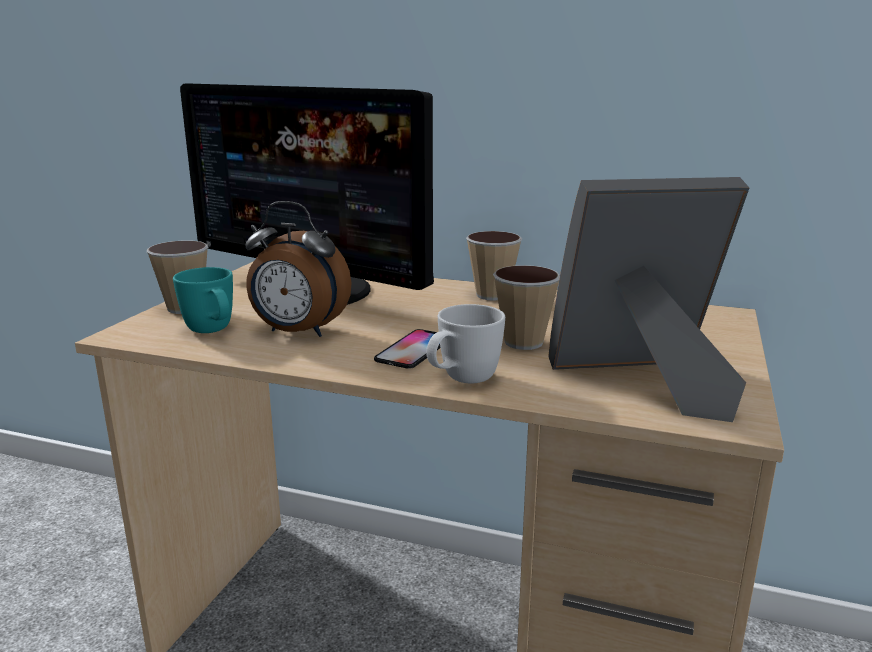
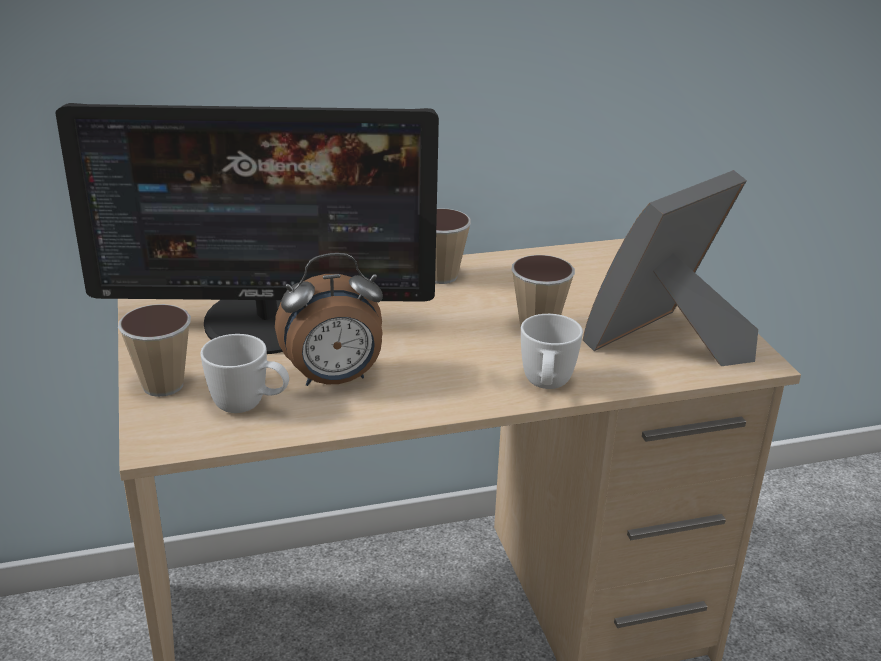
camera: 35 degrees left, 10 degrees up
turquoise mug [173,267,233,333] -> white mug [200,334,289,413]
phone [374,329,441,369] -> none

